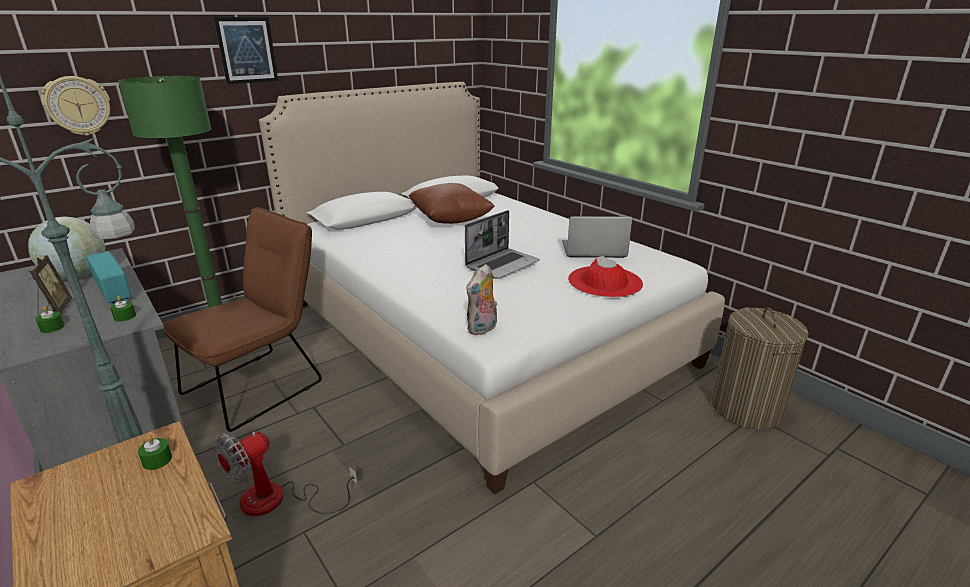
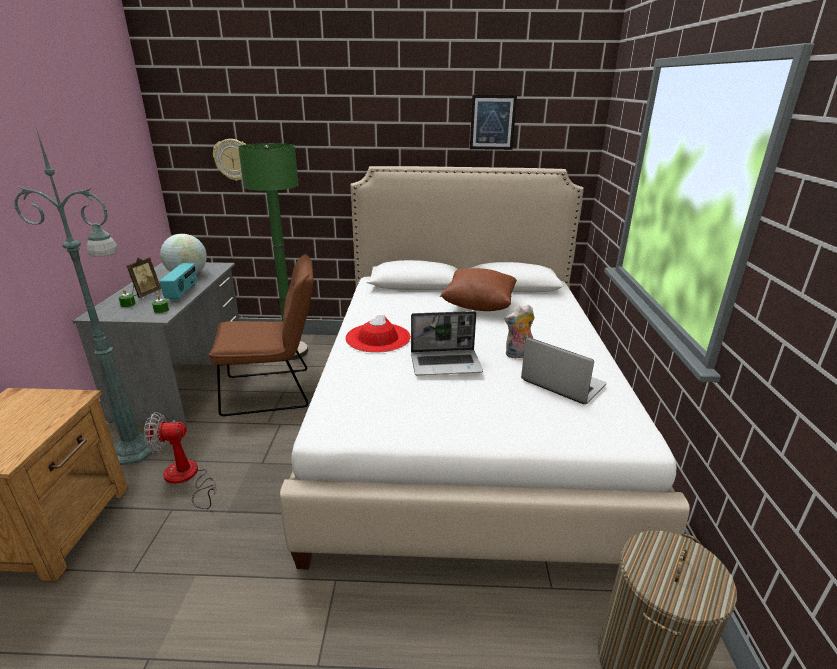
camera: 40 degrees right, 0 degrees up
green candle [138,435,172,470] -> none
picture [214,17,278,84] -> picture moved to [470,95,517,150]
plush toy [466,264,497,335] -> plush toy moved to [505,305,535,359]
red hat [568,256,643,297] -> red hat moved to [345,315,411,353]

